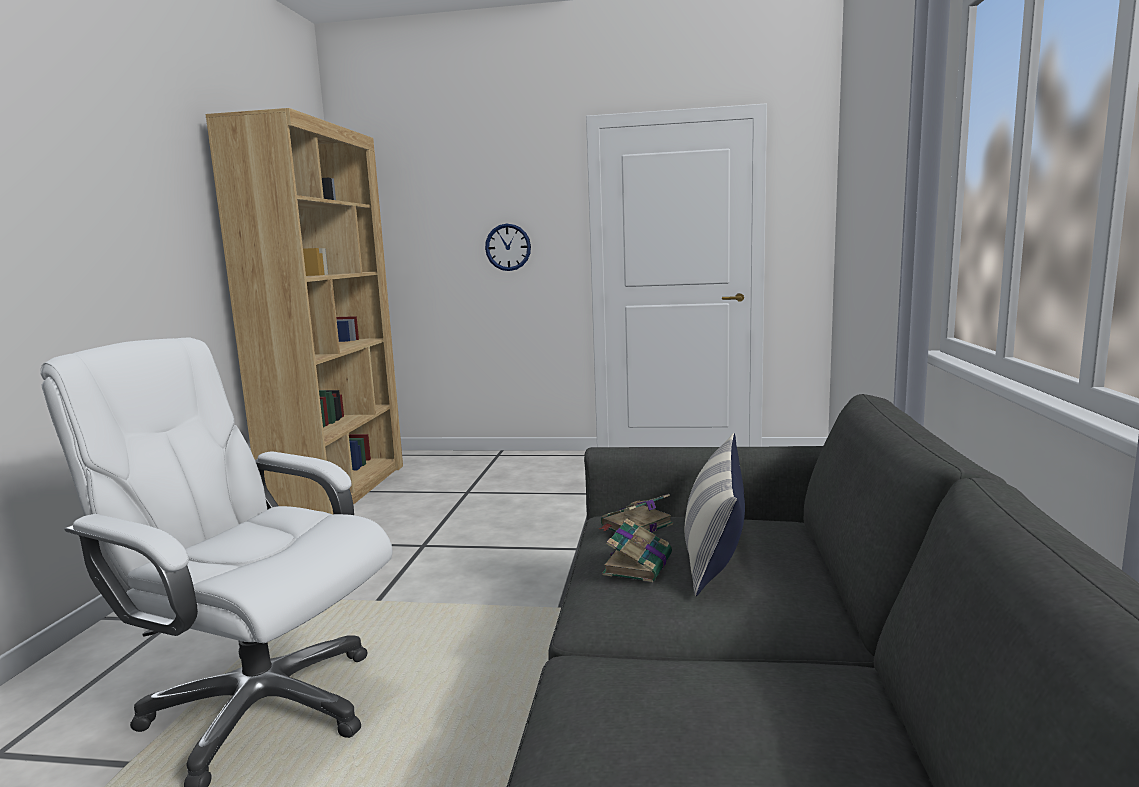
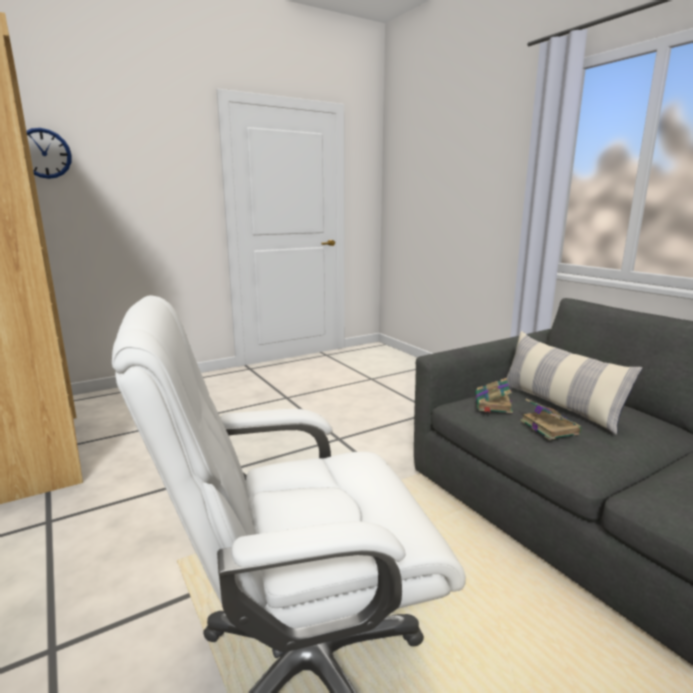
camera: 40 degrees left, 5 degrees up
wall clock [485,224,531,271] -> wall clock moved to [26,128,72,179]

